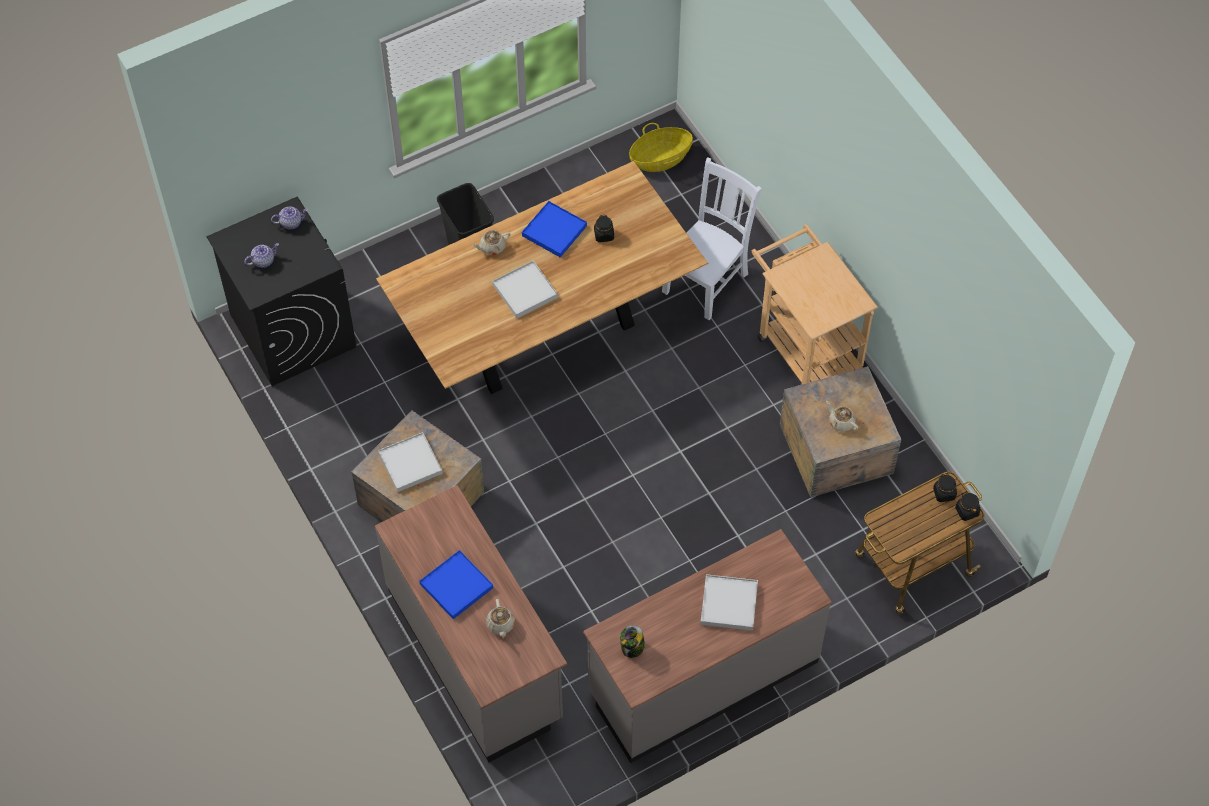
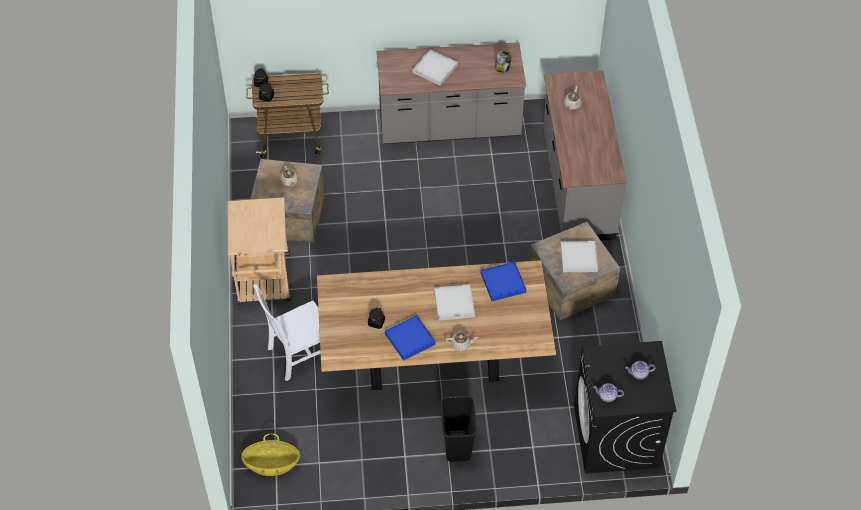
camera: 155 degrees left, 5 degrees down
blue tray [420,550,493,619] -> blue tray moved to [481,262,526,301]

